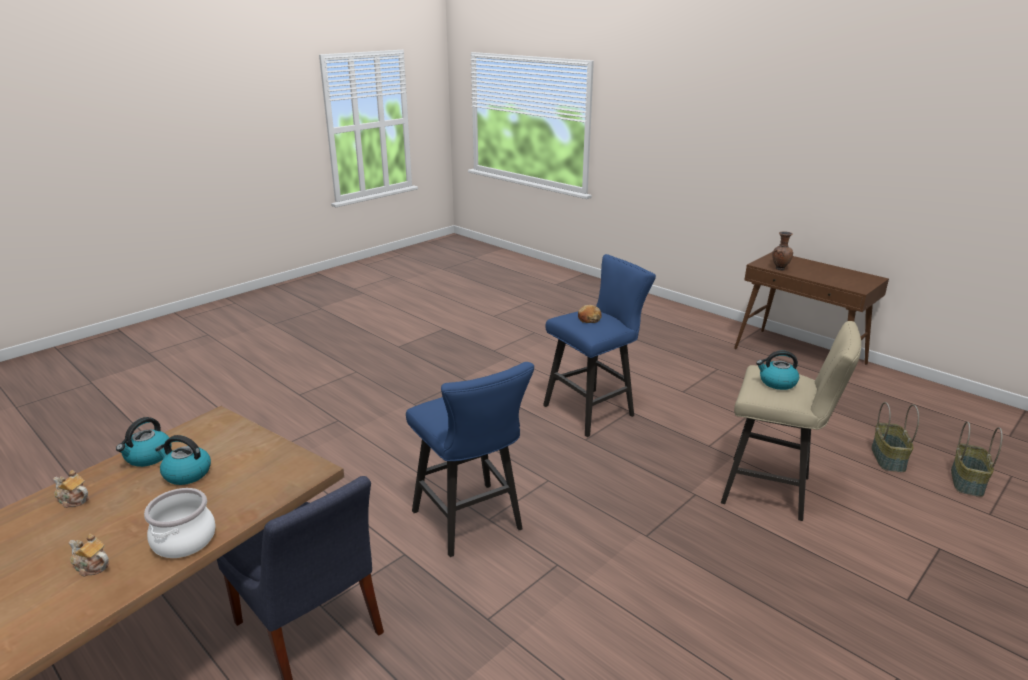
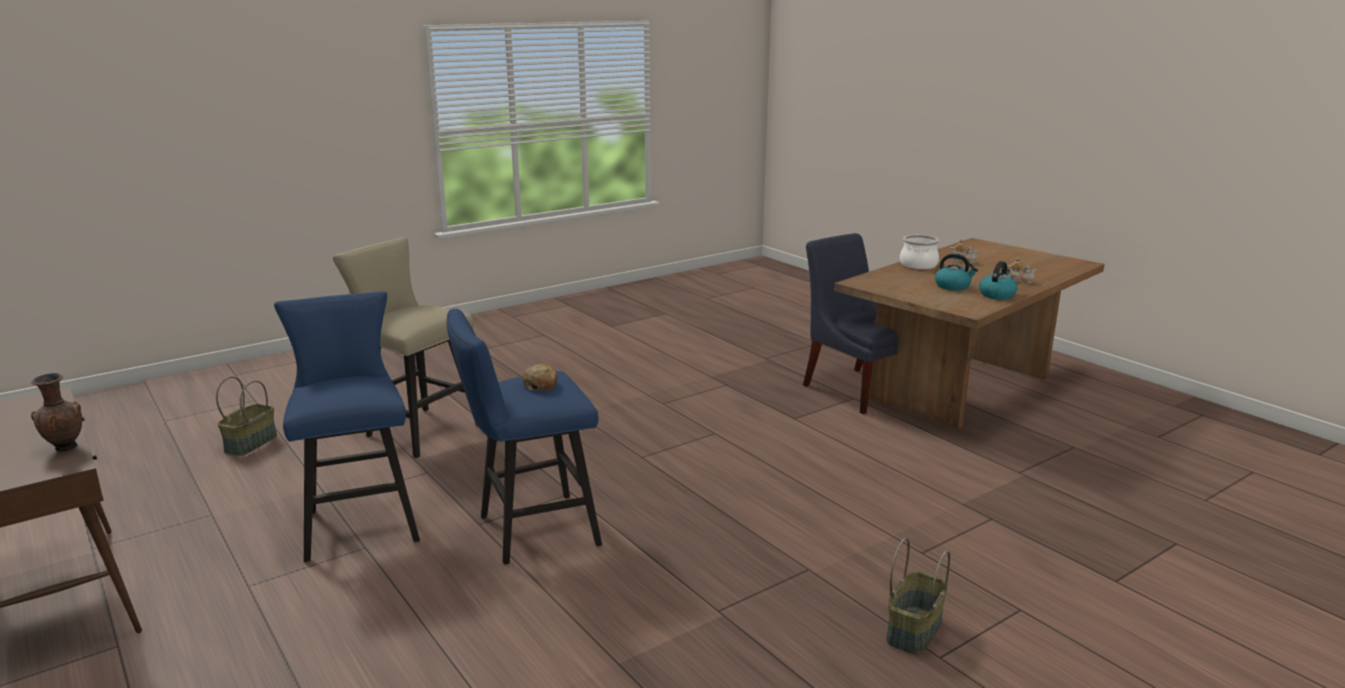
camera: 170 degrees left, 5 degrees down
blue stool [406,362,534,557] -> blue stool moved to [274,291,420,562]
kettle [756,351,799,390] -> none
basket [951,421,1003,497] -> basket moved to [886,538,950,654]

